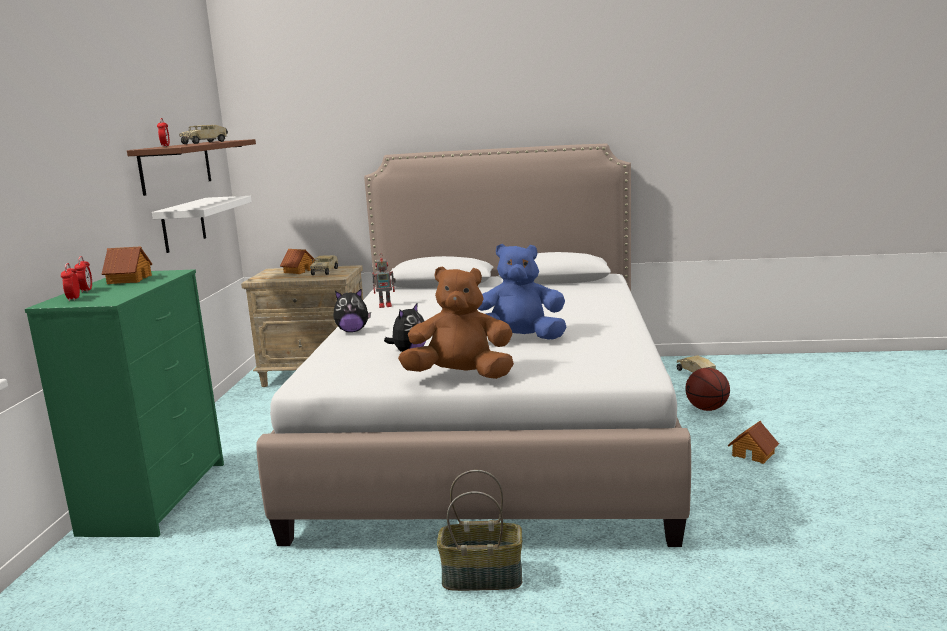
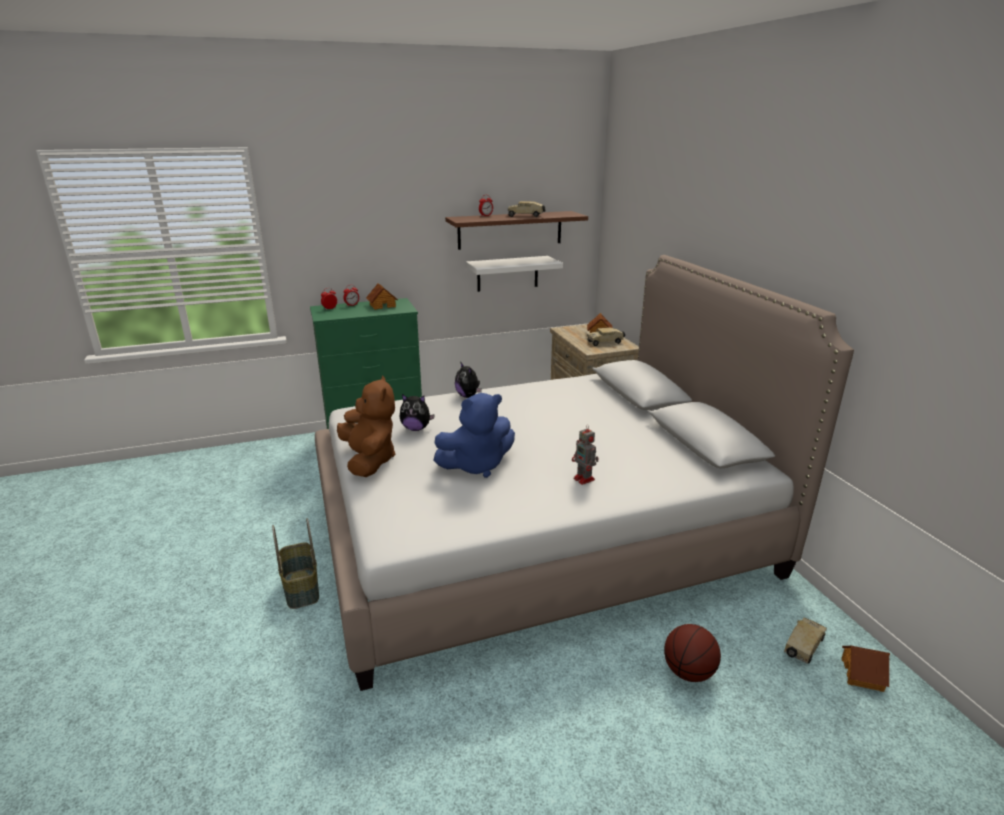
camera: 65 degrees right, 10 degrees up
toy robot [372,255,396,308] -> toy robot moved to [572,424,599,485]
blue plush toy [478,244,567,340] -> blue plush toy turned 90 degrees clockwise [433,393,515,478]
toy house [728,421,779,464] -> toy house moved to [841,646,890,692]

